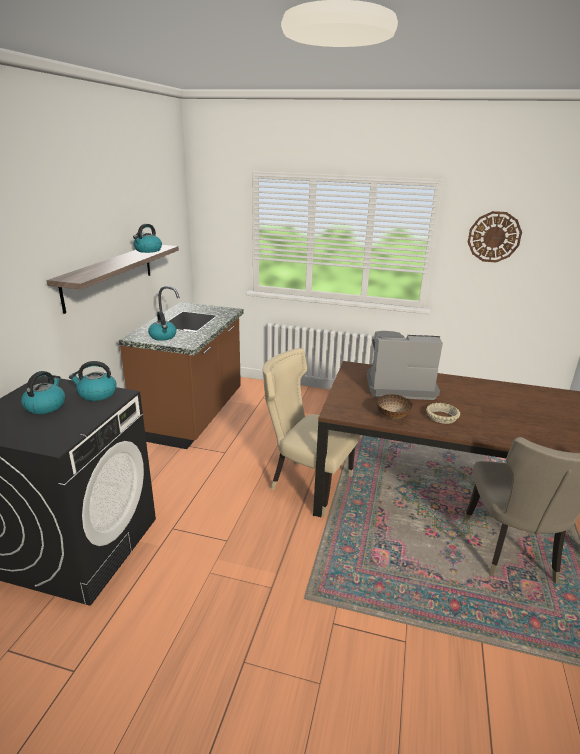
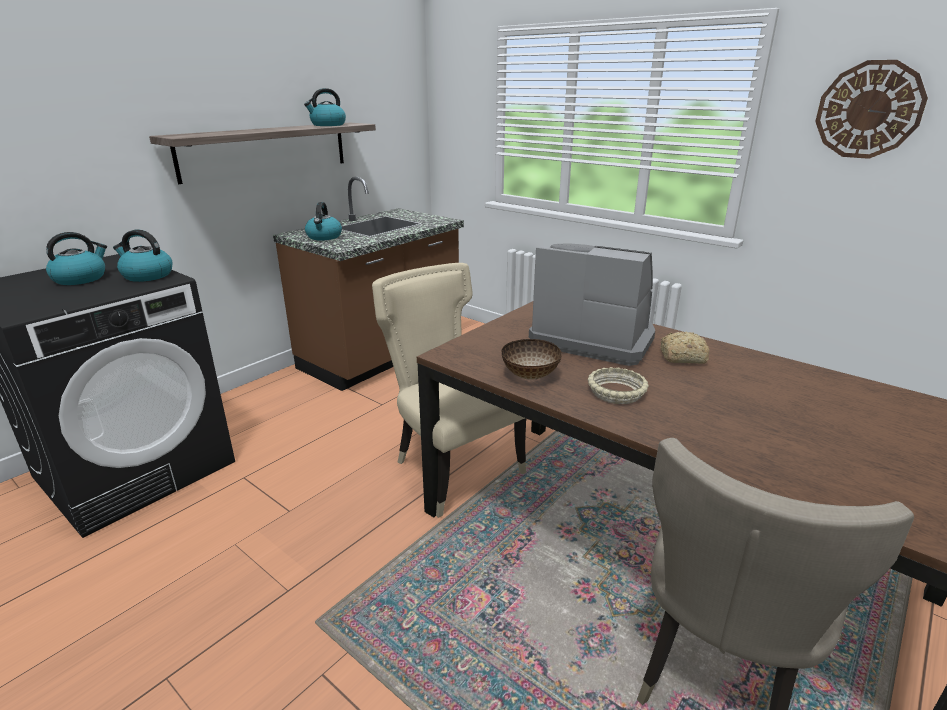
camera: 25 degrees right, 0 degrees up
none -> bread [661,332,709,364]

